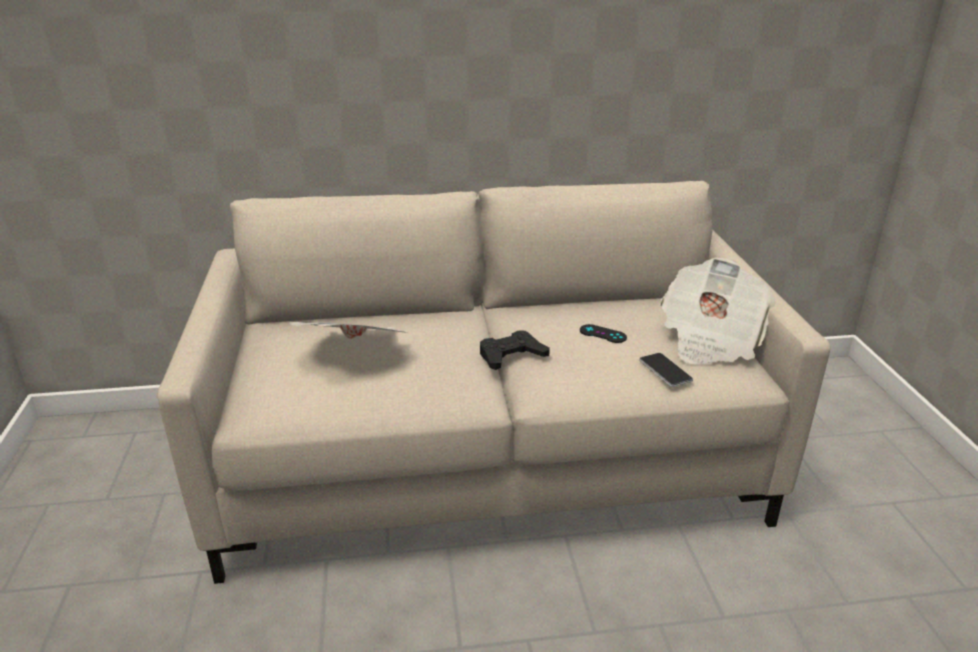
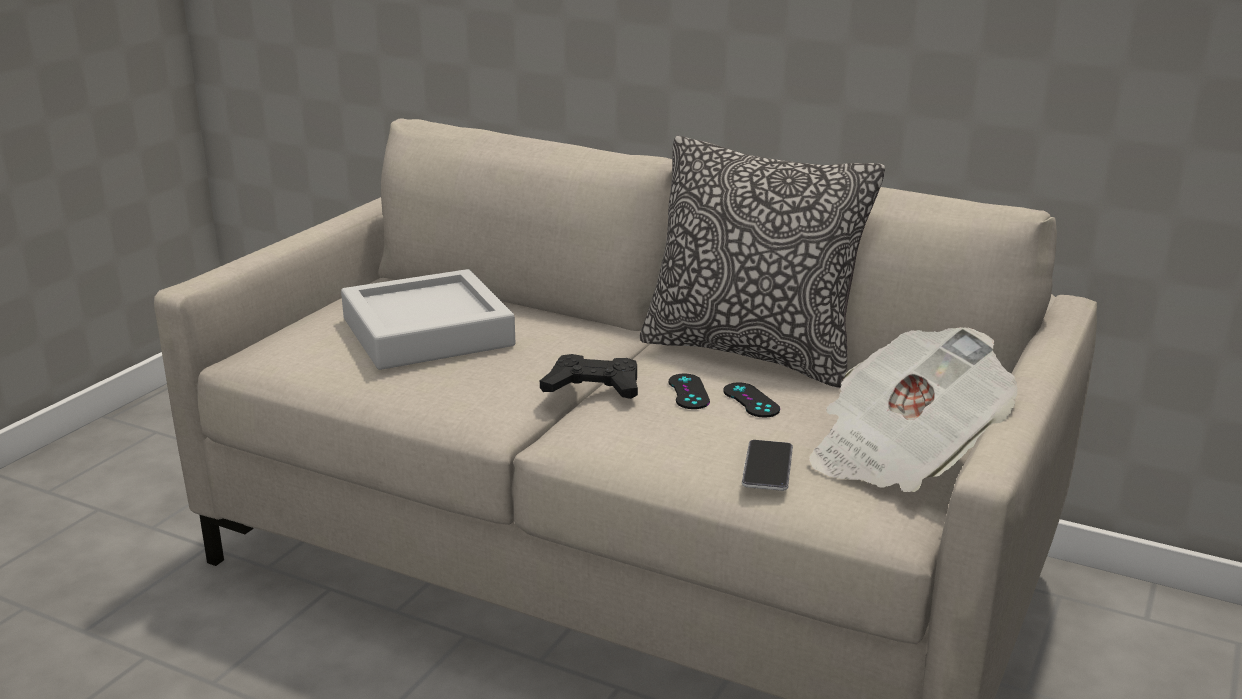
camera: 35 degrees right, 5 degrees down
newspaper [289,322,407,339] -> grey tray [341,269,515,370]
none -> pillow [639,136,885,388]
none -> black game controller [669,374,710,409]

